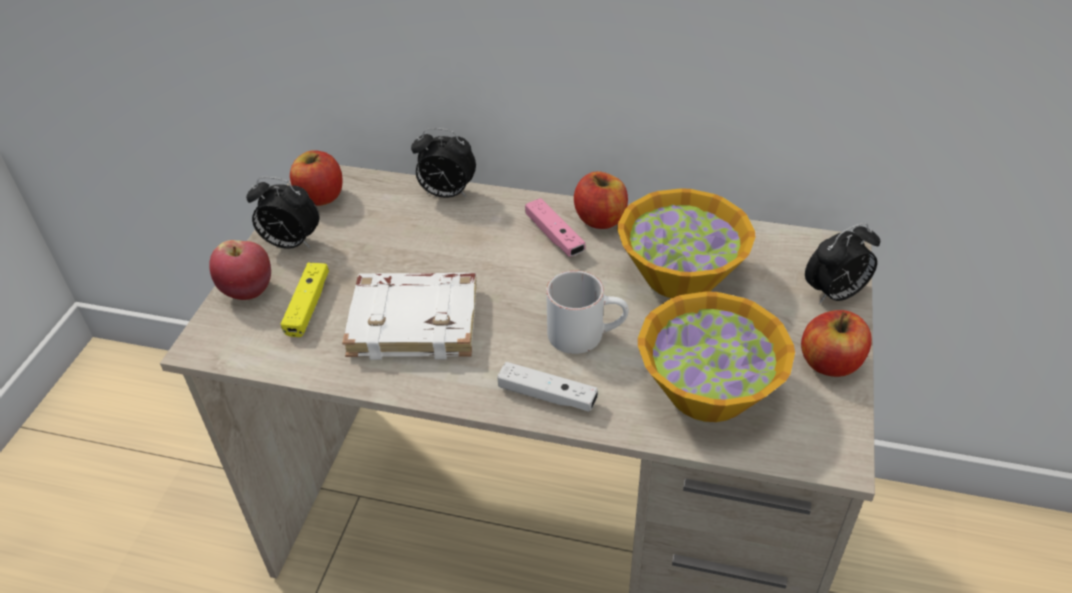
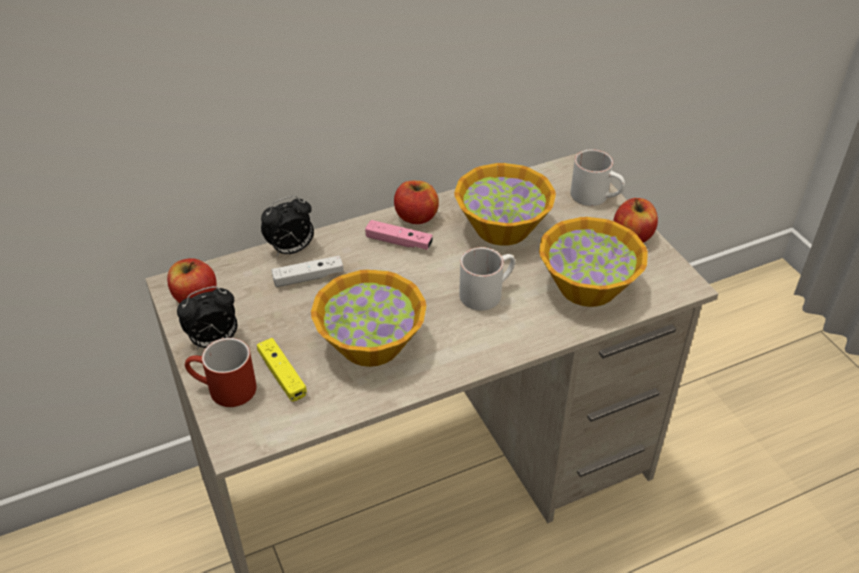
camera: 40 degrees left, 0 degrees up
apple [209,240,271,300] -> red mug [185,338,257,407]
white book [342,273,477,360] -> bowl [311,269,426,367]
white game controller [497,362,598,412] -> white game controller moved to [272,256,344,287]
alarm clock [805,223,880,304] -> white mug [570,149,625,206]

